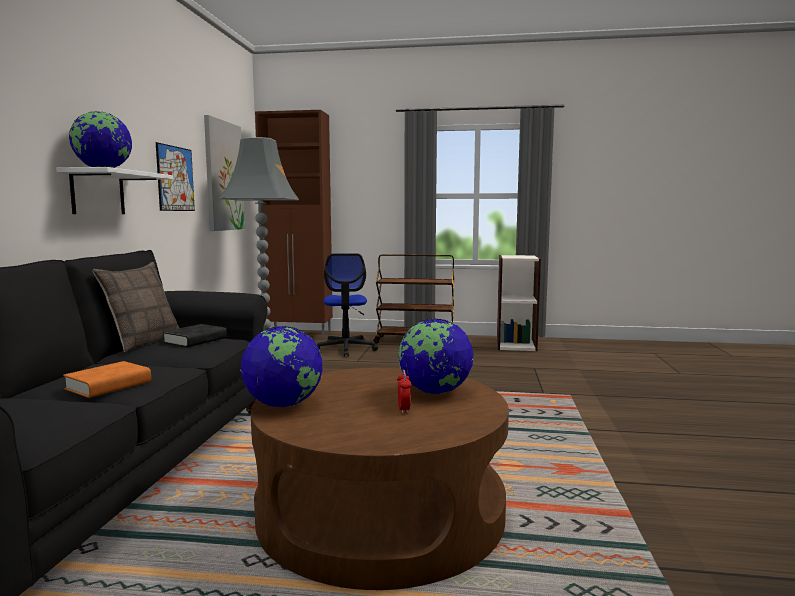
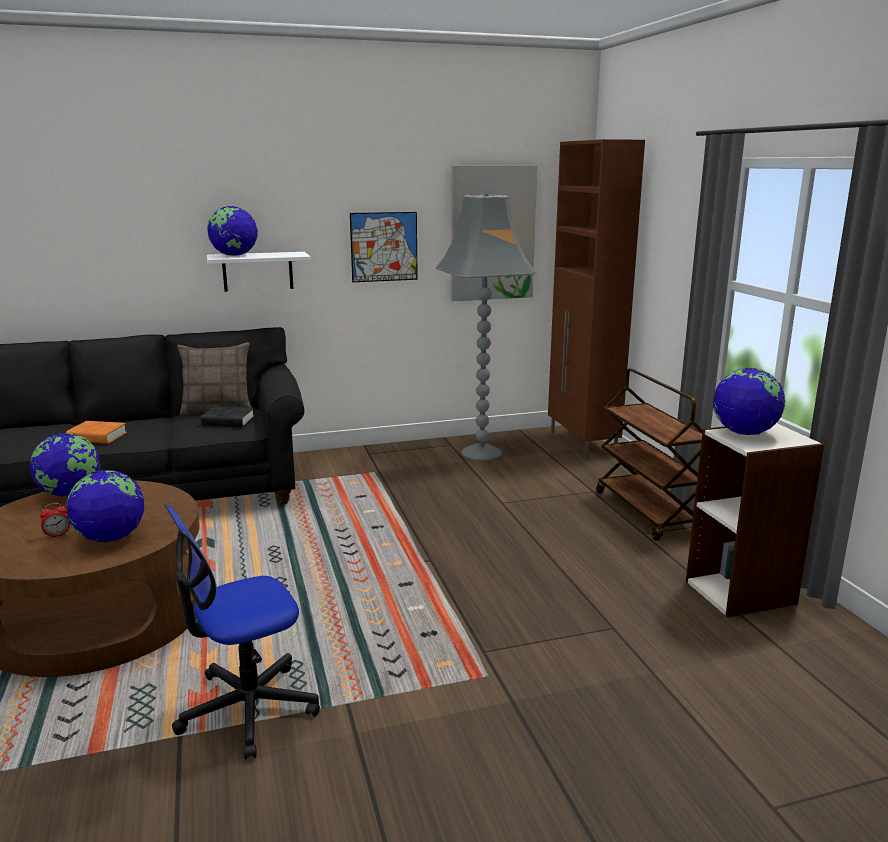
camera: 65 degrees right, 10 degrees up
office chair [317,253,378,357] -> office chair moved to [165,504,320,760]
none -> globe [713,368,785,435]

